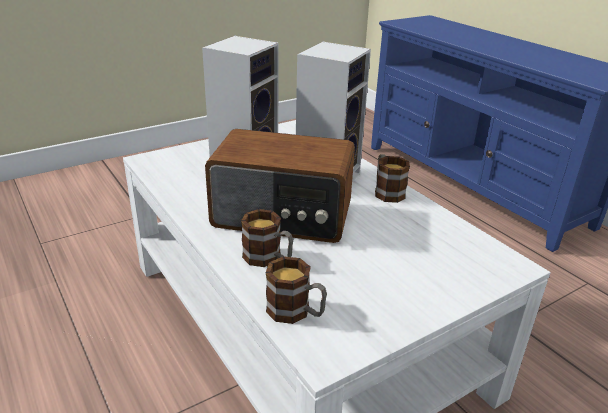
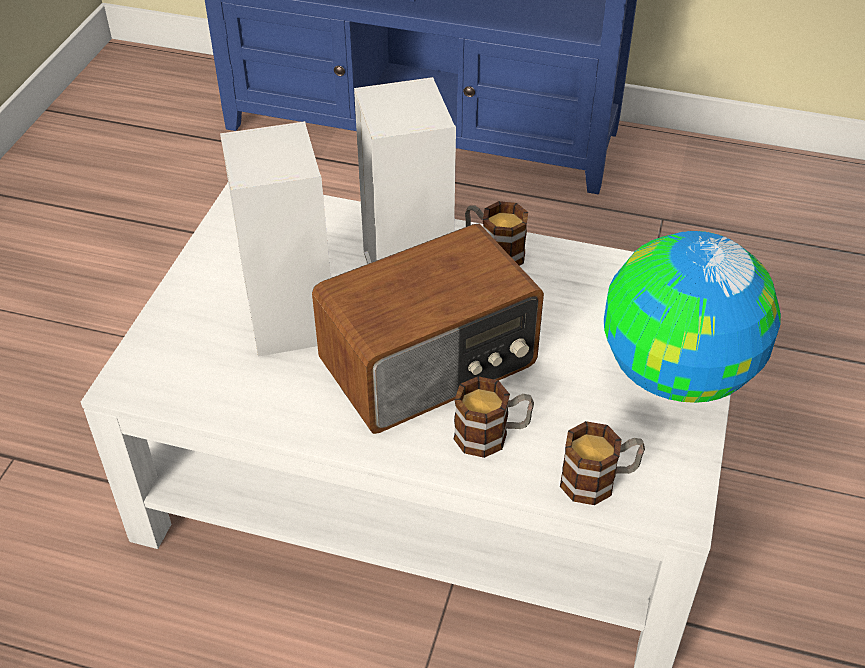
camera: 40 degrees left, 15 degrees up
none -> globe [604,231,781,403]

